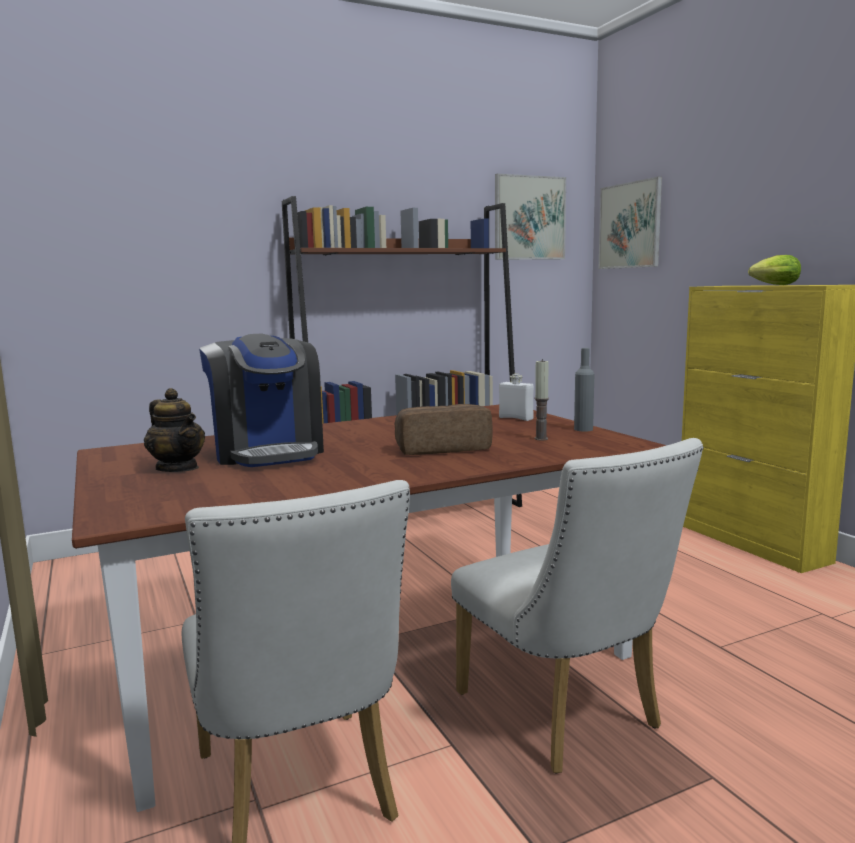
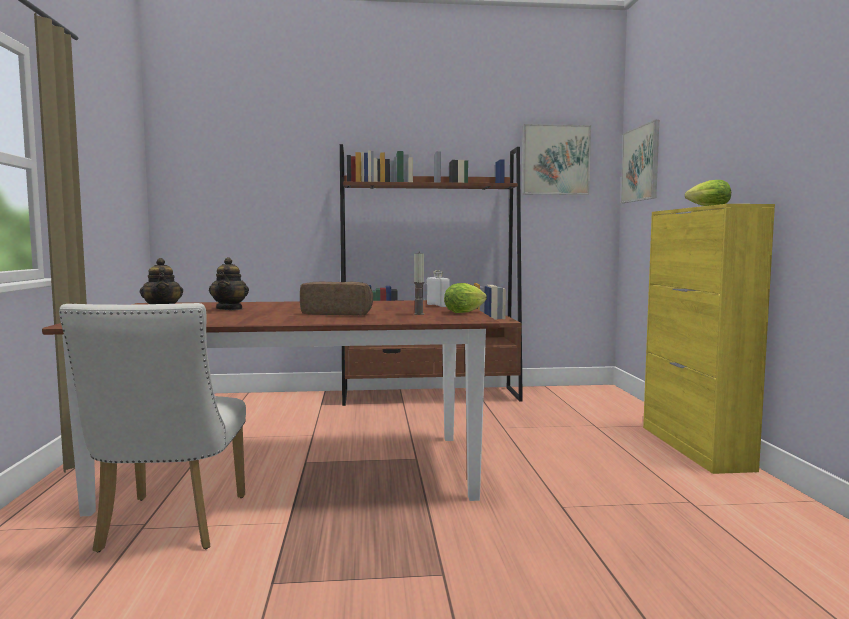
camera: 20 degrees right, 5 degrees down
coffee machine [199,334,324,467] -> teapot [209,257,249,310]
white chair [451,438,704,773] -> none
grey bottle [574,348,594,432] -> lettuce [444,283,487,313]

